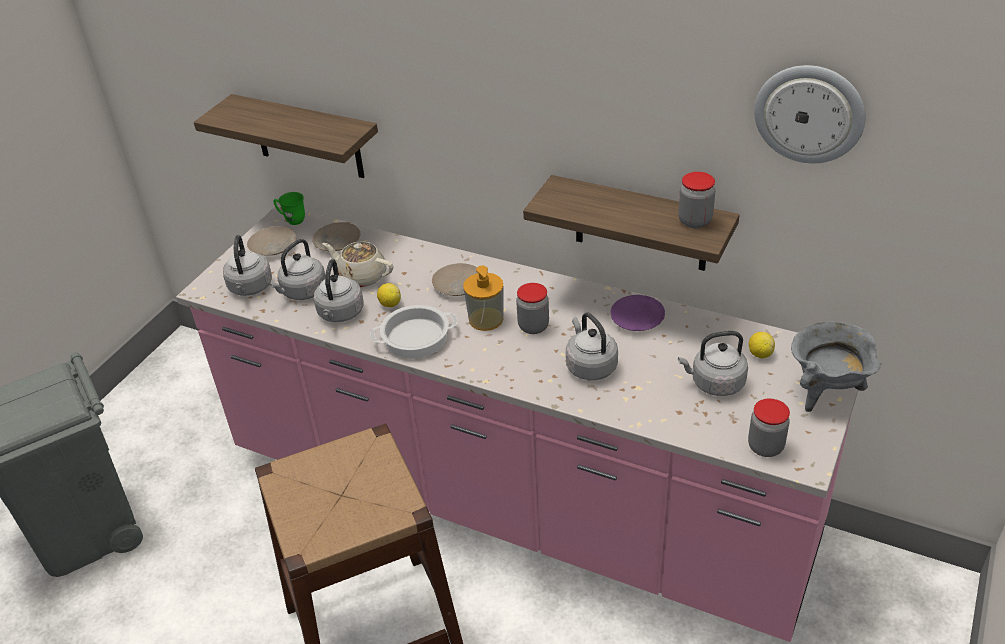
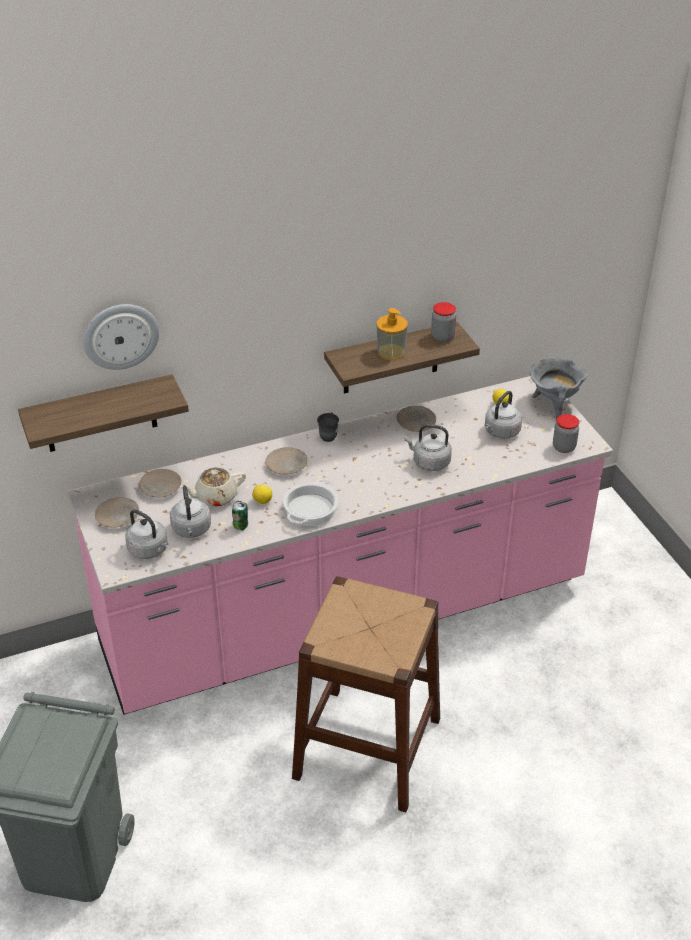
camera: 50 degrees left, 0 degrees up
green mug [273,192,305,225] -> none
grey kettle [314,259,363,322] -> can [232,501,248,530]
soap dispenser [463,266,503,331] -> soap dispenser moved to [376,308,408,360]
jar [516,283,549,334] -> none
purple plate [611,295,665,331] -> beige plate [396,406,436,432]
wall clock [754,65,866,163] -> wall clock moved to [83,304,159,370]
none -> grey mug [317,412,339,442]

